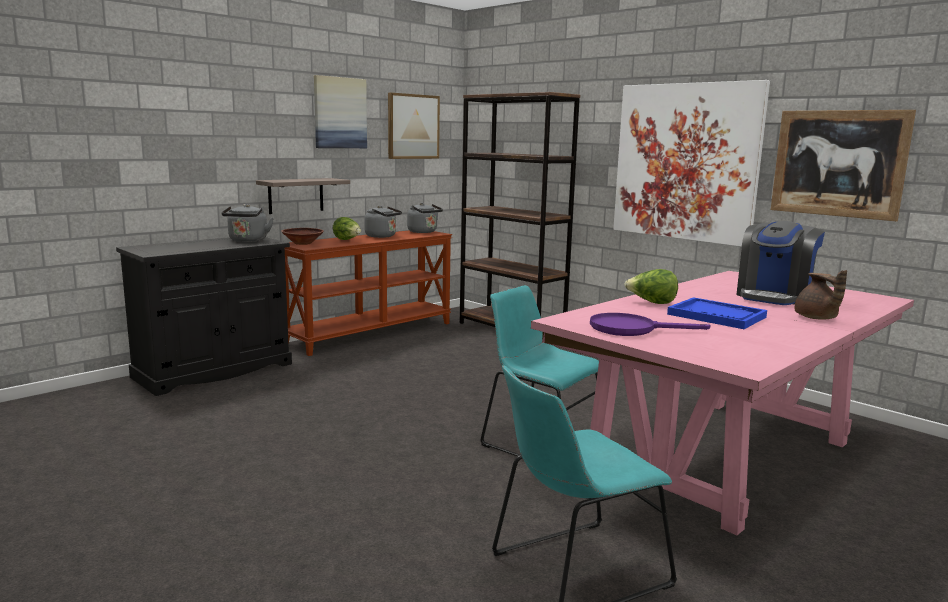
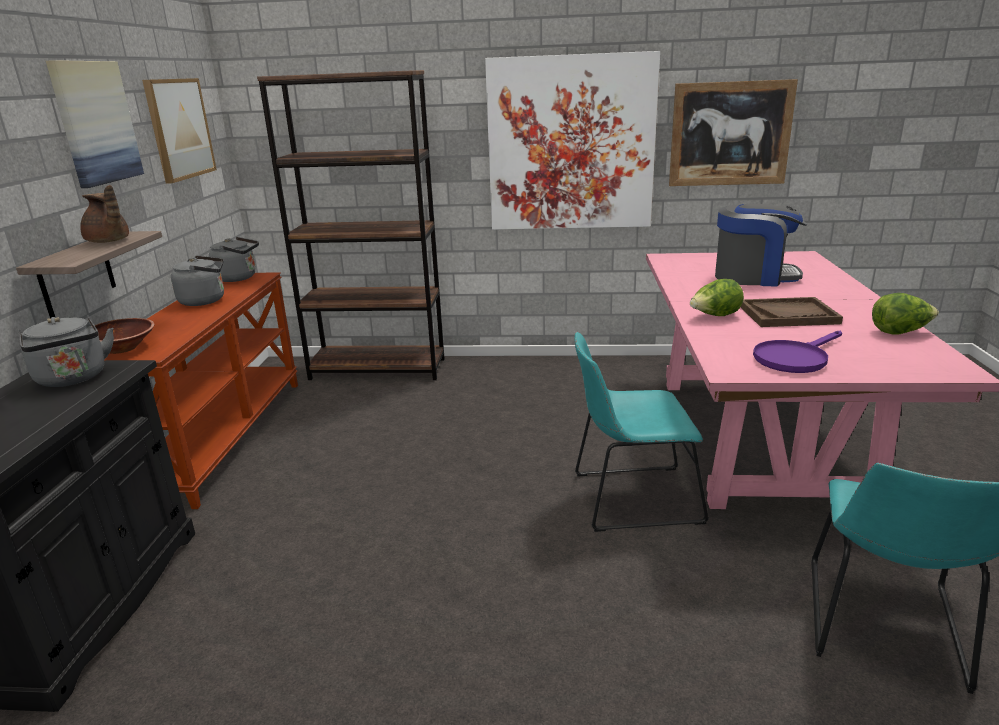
camera: 40 degrees left, 10 degrees up
lettuce [333,217,361,240] -> lettuce moved to [872,293,939,335]
blue tray [667,297,767,329] -> brown tray [740,297,843,327]
coffee machine [736,221,825,305] -> coffee machine turned 75 degrees counterclockwise [715,204,807,286]
brown teapot [795,270,847,319] -> brown teapot moved to [80,185,129,243]

